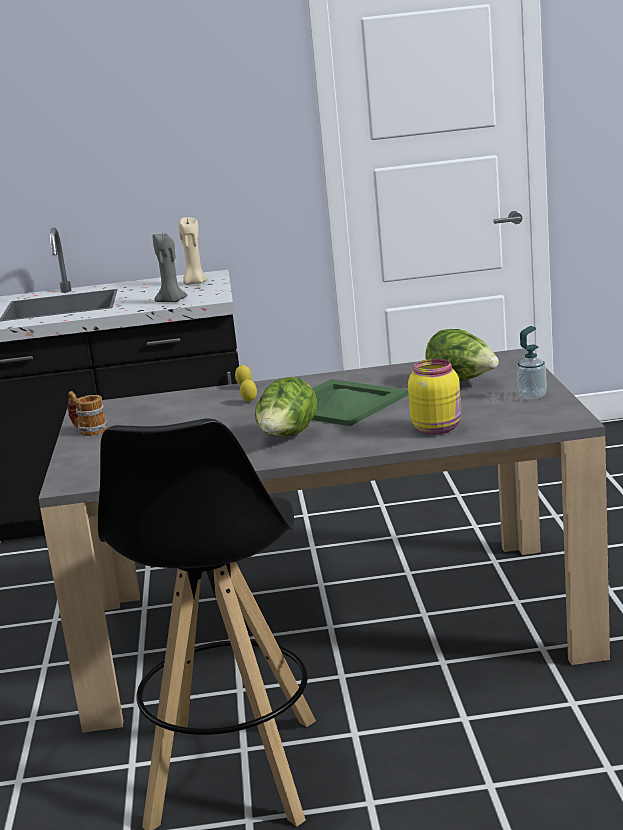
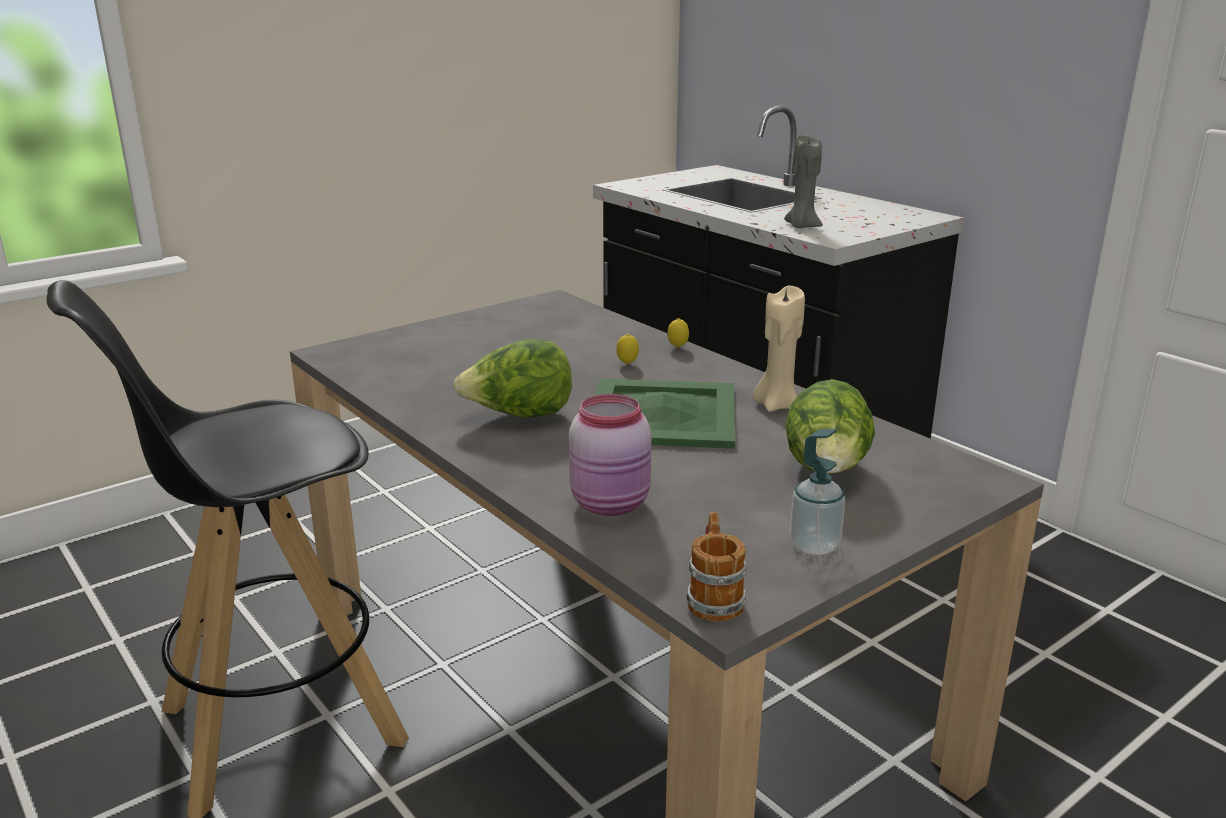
camera: 55 degrees right, 5 degrees up
mug [67,391,107,436] -> mug moved to [687,512,746,622]
beige candle [178,217,207,285] -> beige candle moved to [753,286,805,412]
yellow jar [408,359,461,435] -> pink jar [569,394,651,516]

